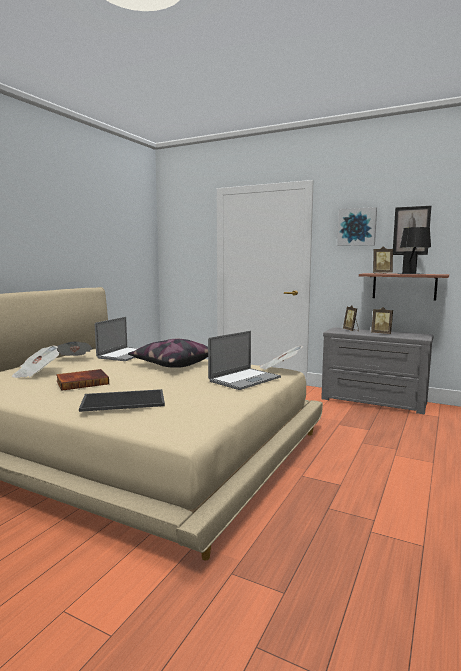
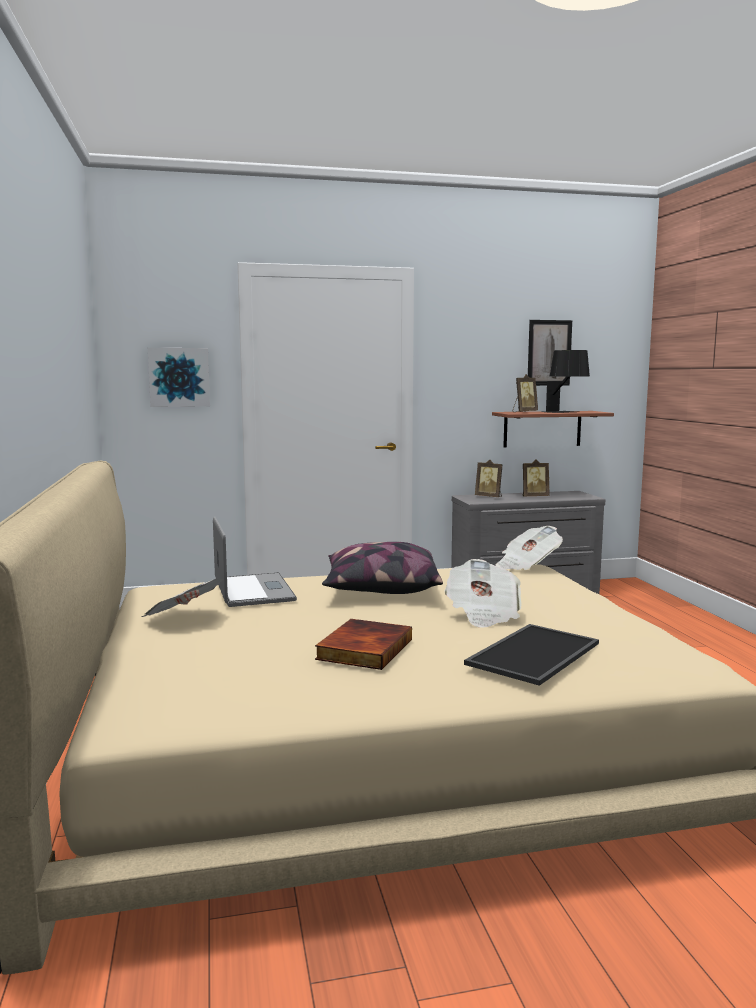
camera: 40 degrees left, 0 degrees up
newspaper [12,346,59,378] -> newspaper moved to [445,559,521,628]
laptop [208,331,281,390] -> none
picture [337,207,377,246] -> picture moved to [148,348,210,407]

